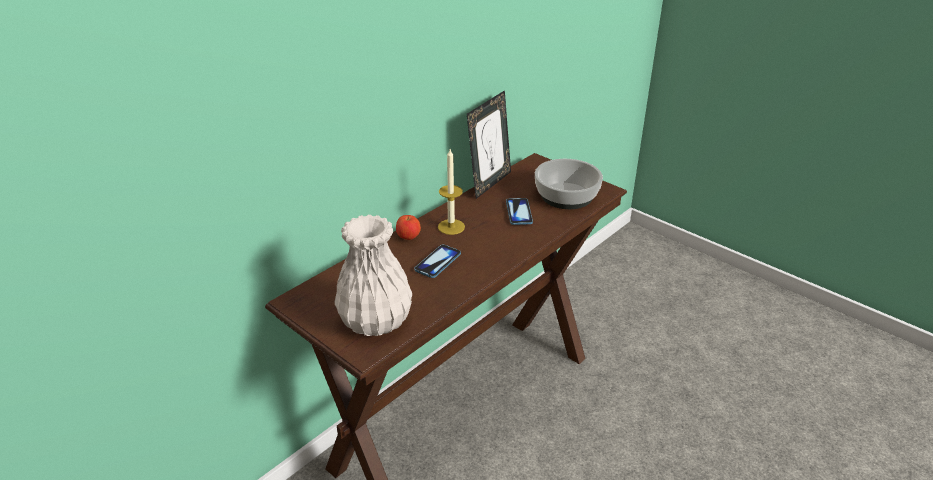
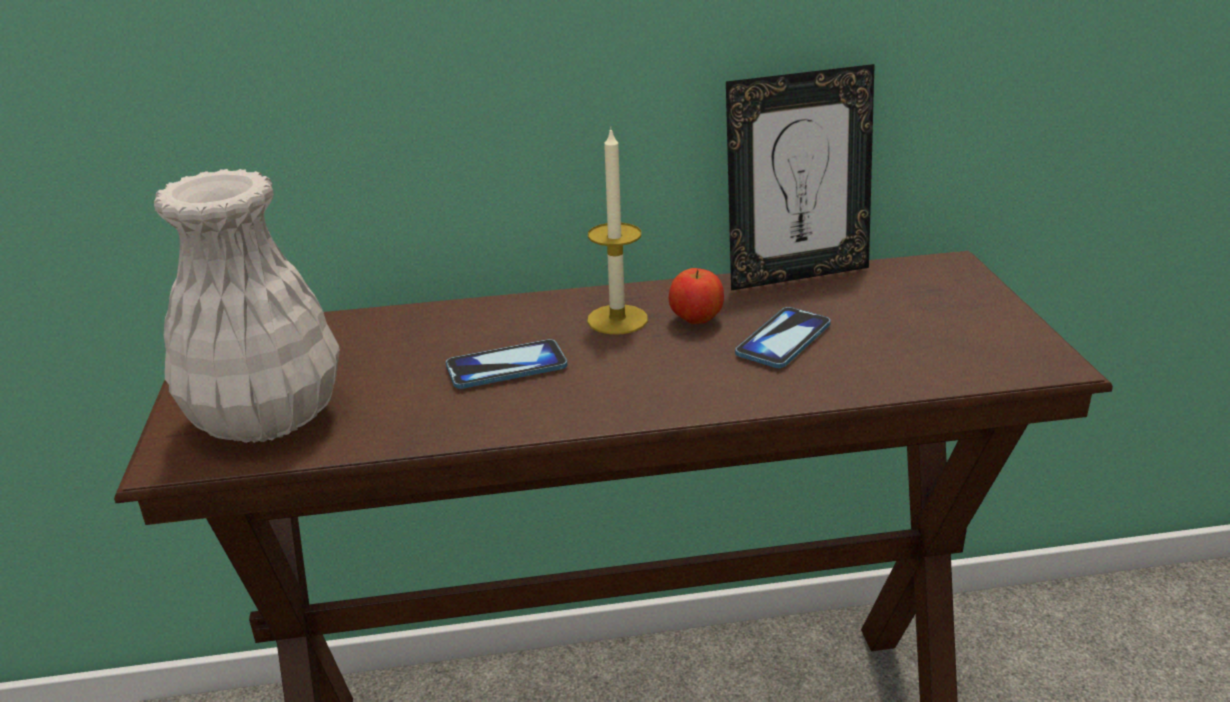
camera: 40 degrees right, 5 degrees down
apple [396,215,421,240] -> apple moved to [669,268,724,324]
bowl [535,159,603,209] -> none

